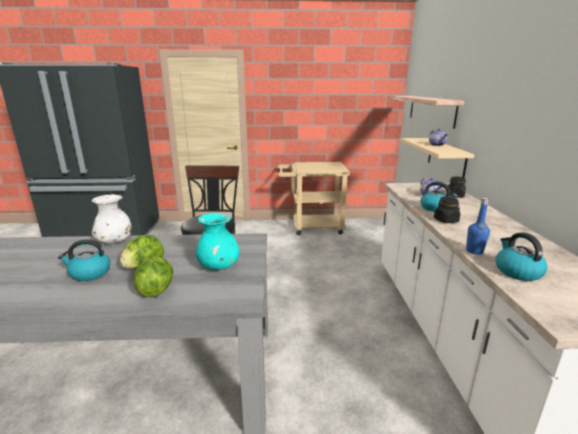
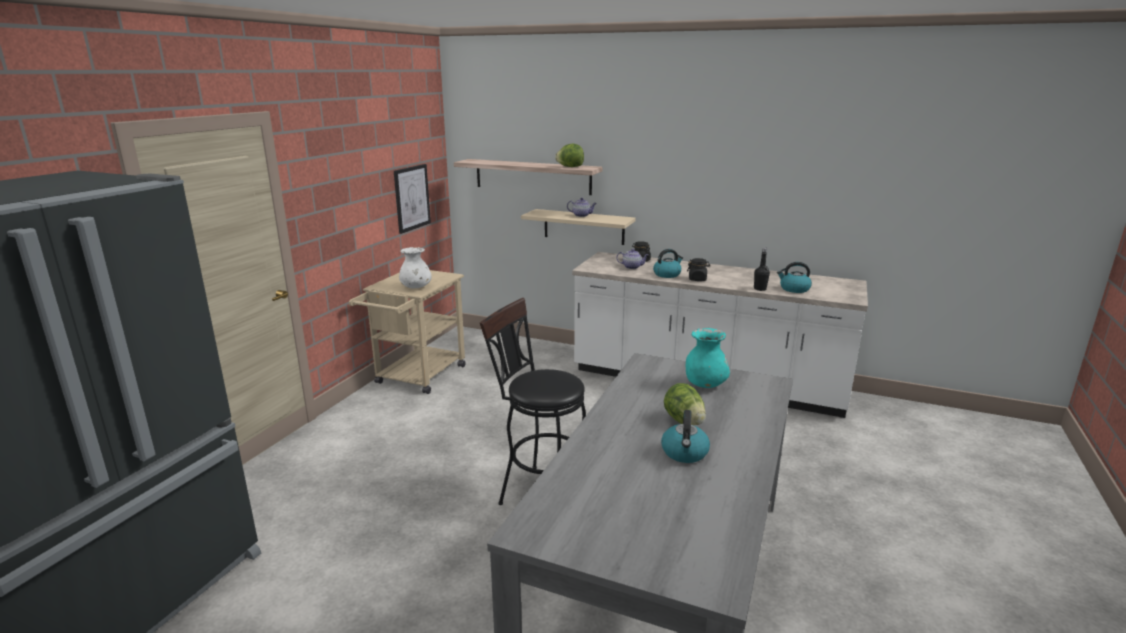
camera: 65 degrees left, 0 degrees up
white vase [91,194,131,243] -> white vase moved to [399,247,432,288]
lettuce [134,256,173,297] -> lettuce moved to [555,144,584,167]
blue bottle [466,198,490,255] -> black bottle [754,248,770,291]
none -> picture [394,164,431,234]

